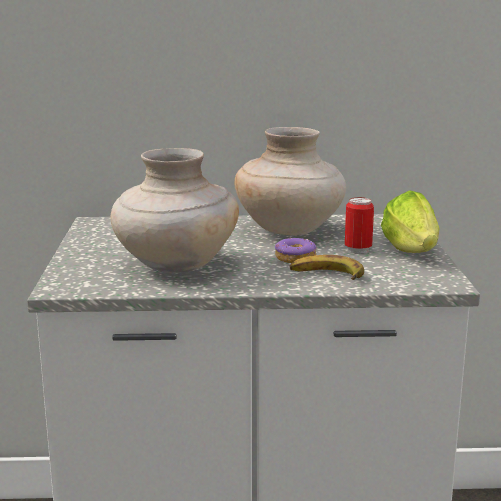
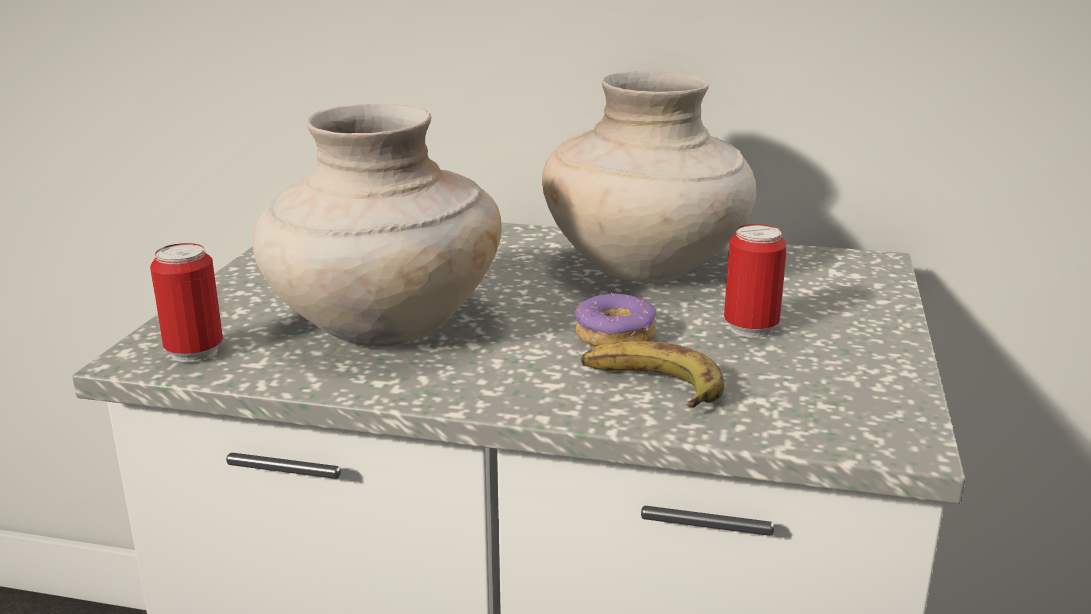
camera: 15 degrees right, 5 degrees up
lettuce [381,190,439,253] -> none
none -> can [150,243,223,363]

